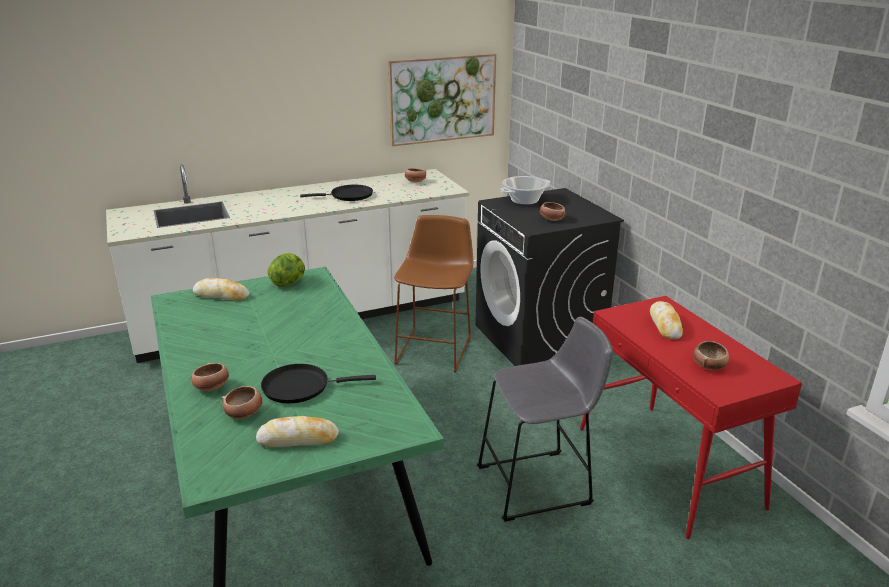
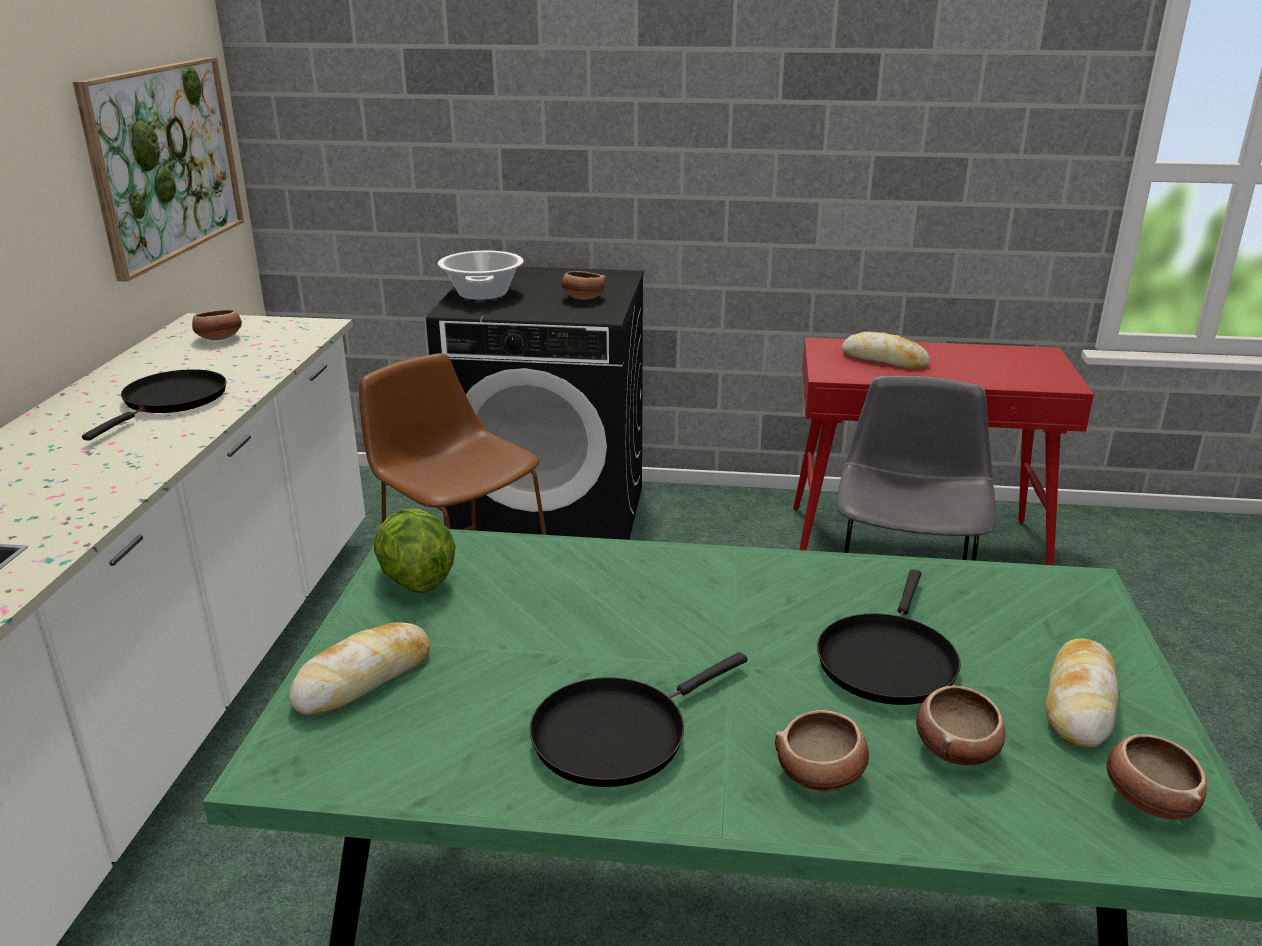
camera: 60 degrees left, 0 degrees up
bowl [693,341,729,370] -> bowl moved to [1106,734,1207,820]
none -> black frying pan [530,652,747,787]

